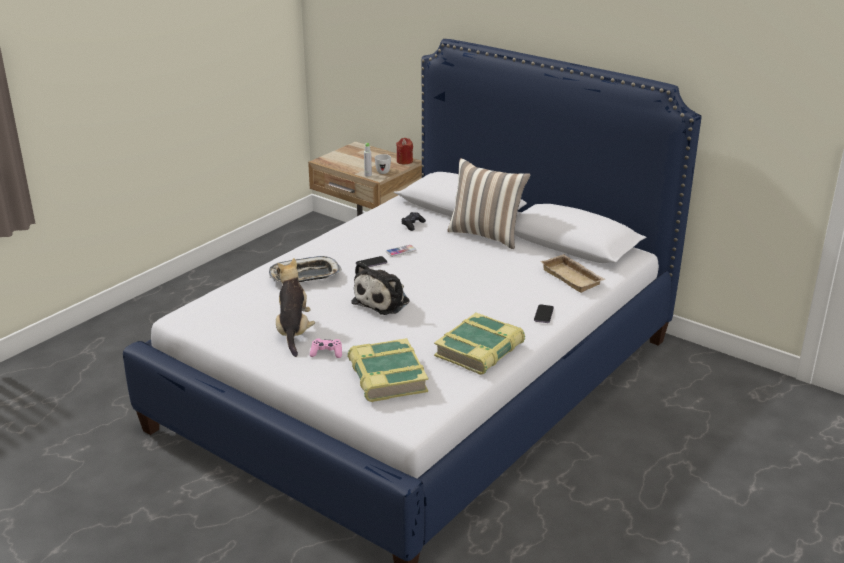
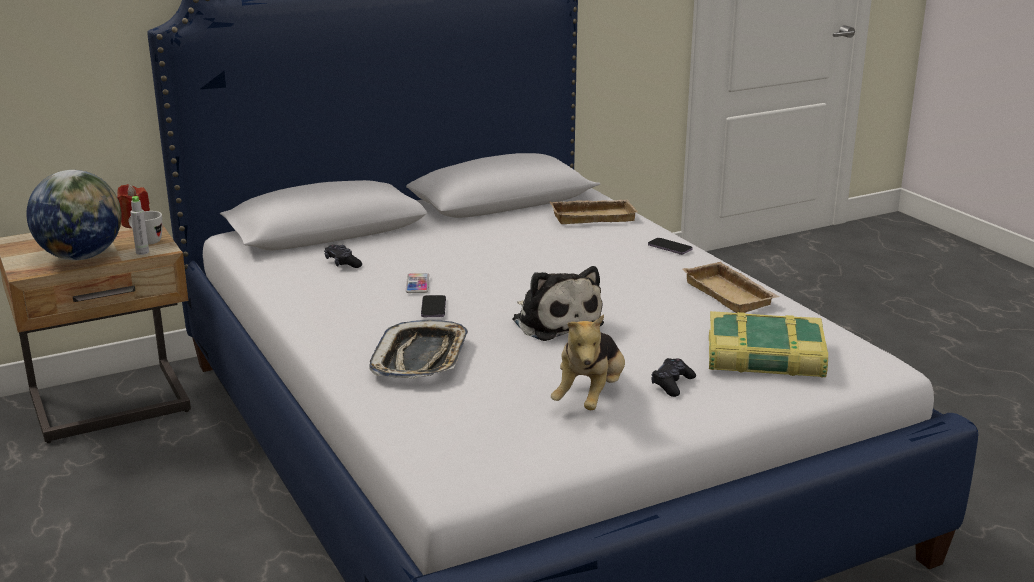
camera: 65 degrees left, 5 degrees down
plush toy [276,258,315,357] -> plush toy turned 90 degrees counterclockwise [551,314,625,410]
pink game controller [310,338,342,358] -> black game controller [651,358,696,397]
book [434,313,525,375] -> beige tray [682,262,780,313]
pillow [447,158,531,249] -> none
none -> globe [26,170,122,260]

